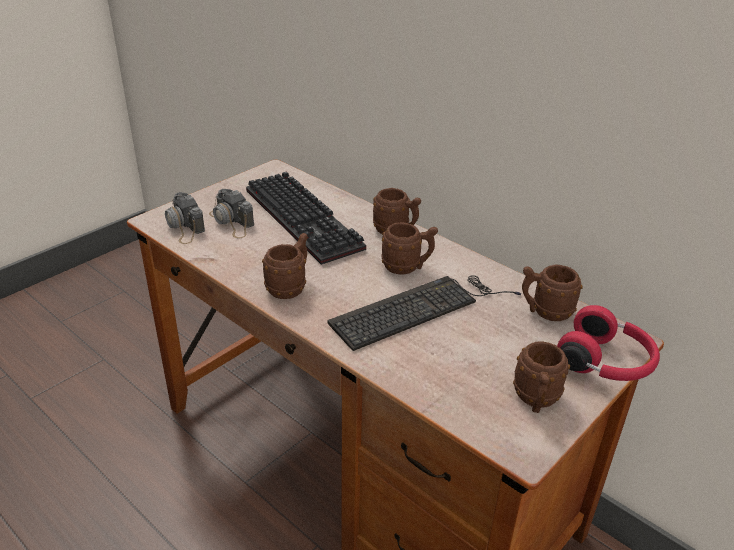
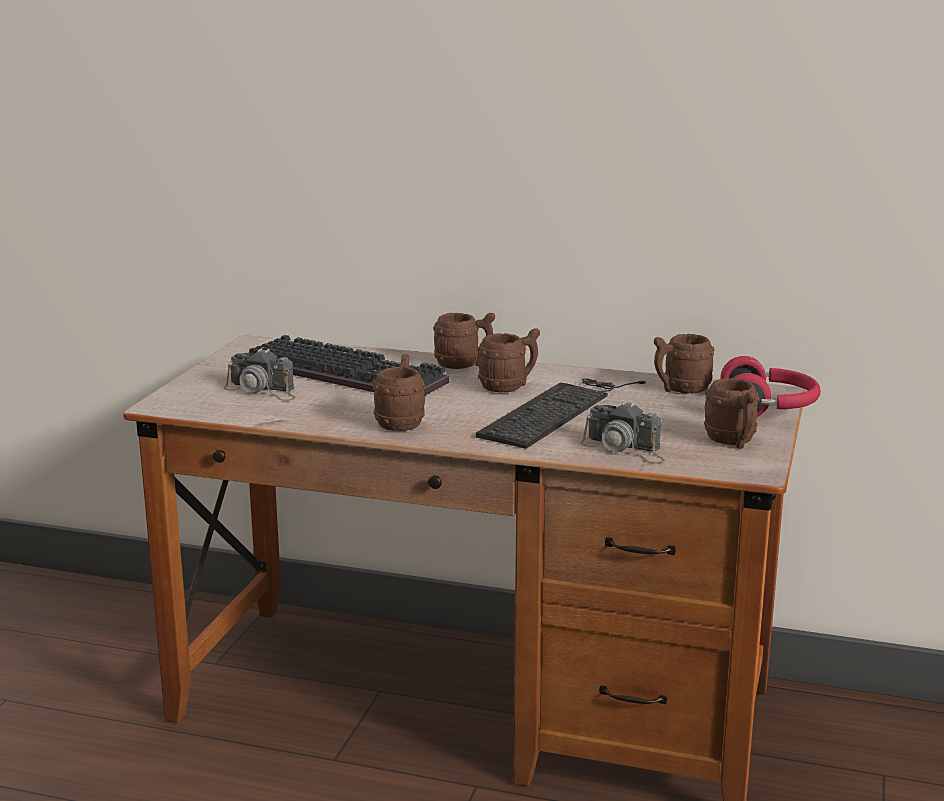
camera: 25 degrees left, 15 degrees down
camera [165,192,205,244] -> camera moved to [580,401,665,464]

